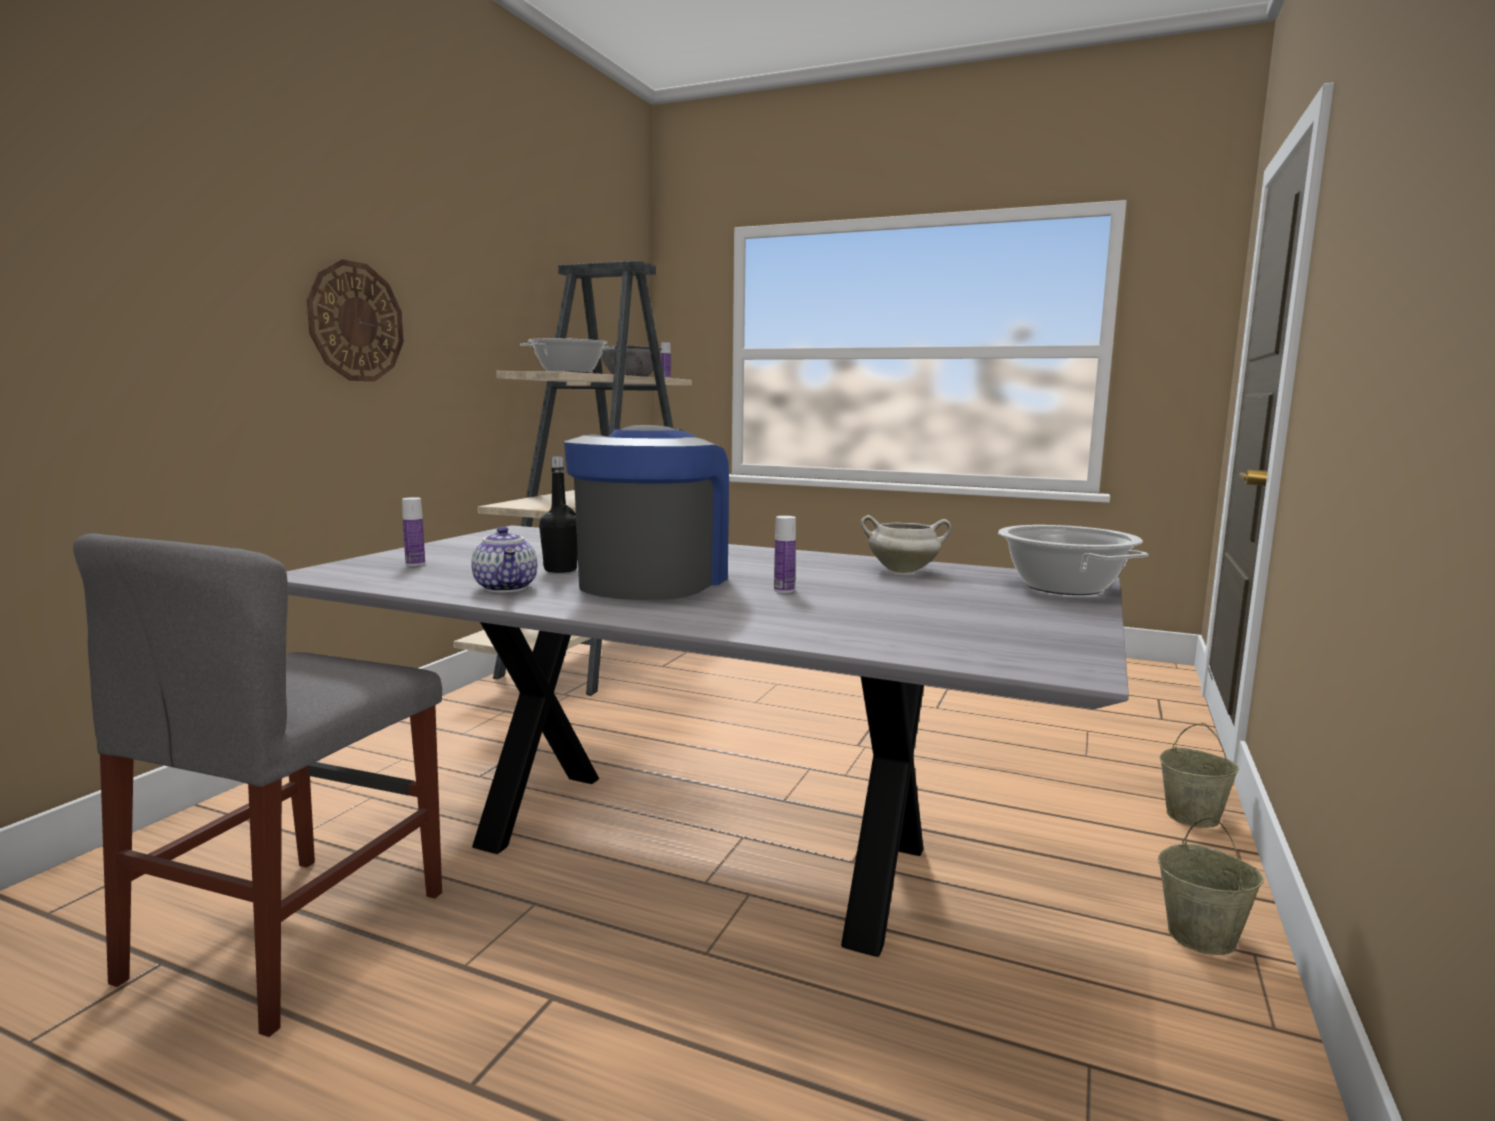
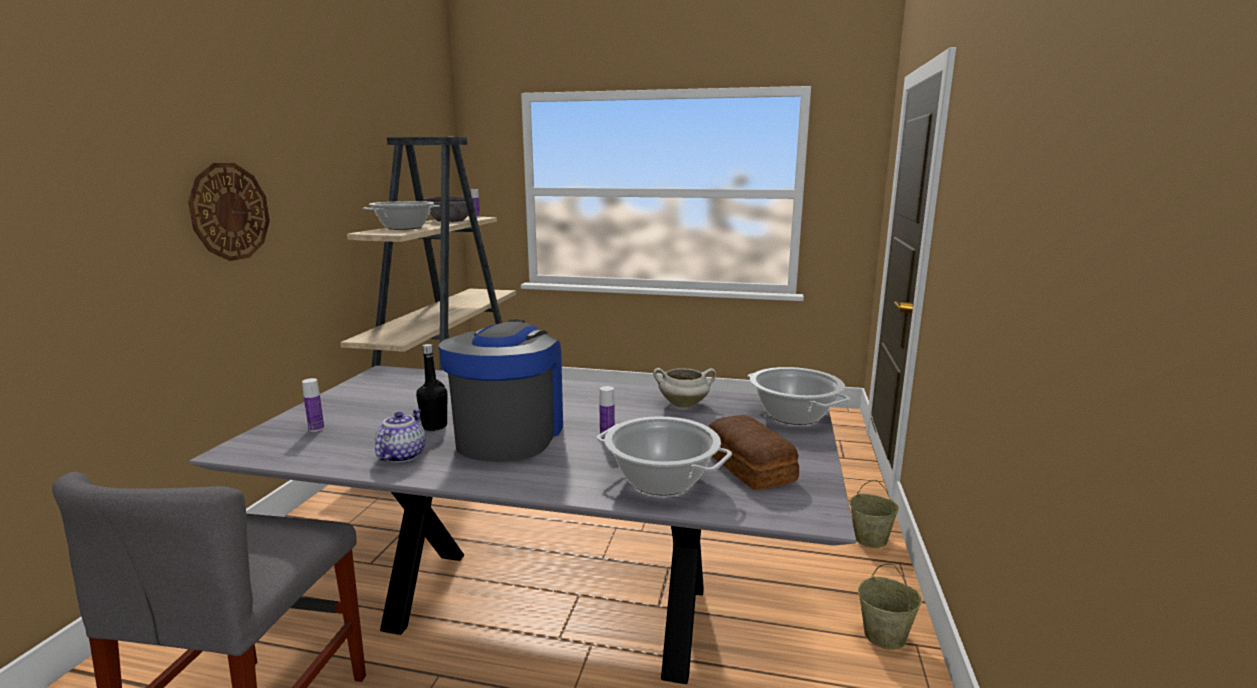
camera: 10 degrees left, 5 degrees up
teapot [471,526,537,593] -> teapot turned 135 degrees counterclockwise [375,409,426,463]
none -> cooking pot [596,416,732,496]
none -> bread [708,415,799,490]

